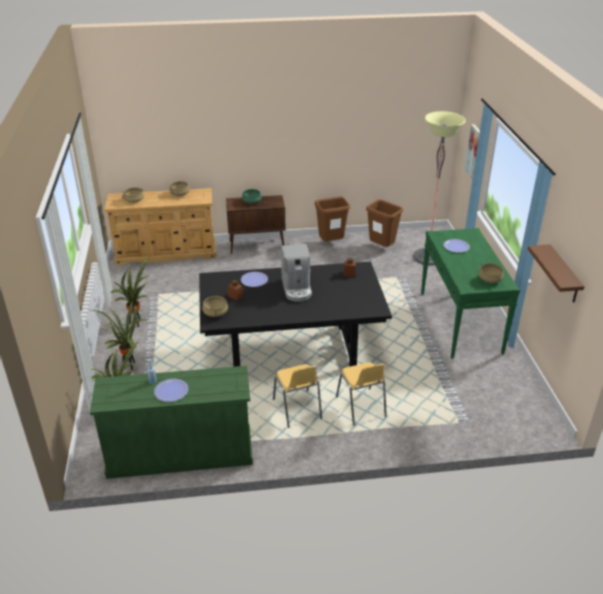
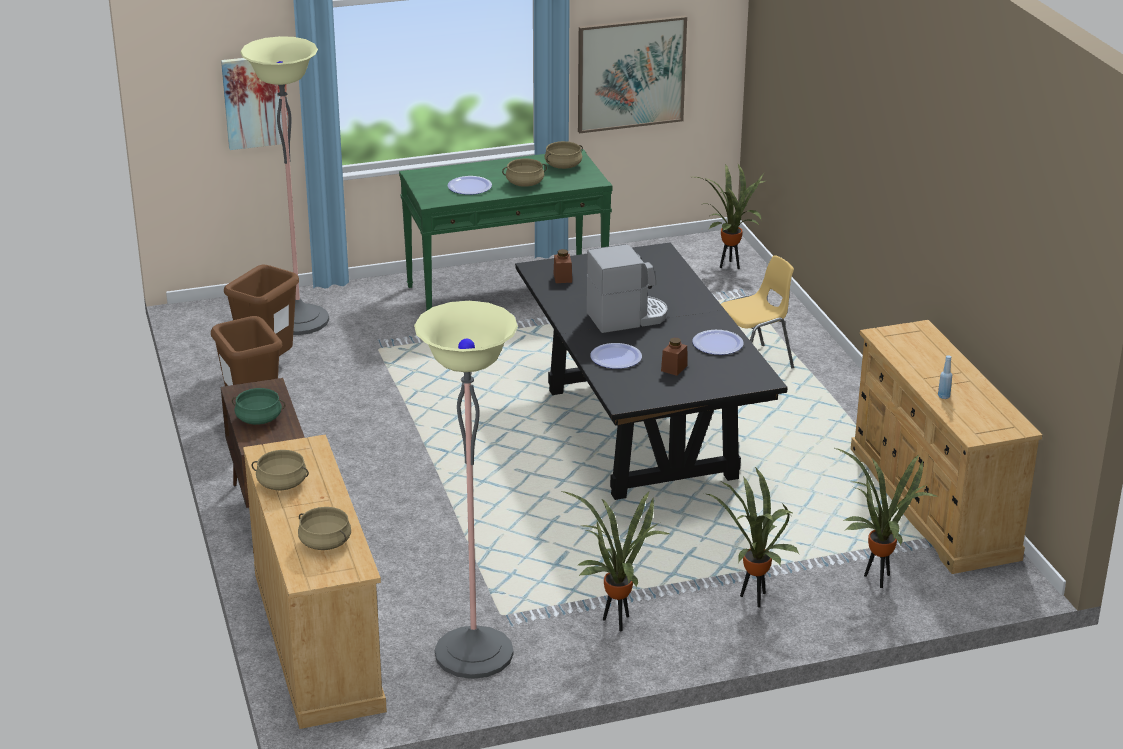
camera: 100 degrees left, 5 degrees down
green dresser [90,366,253,479] -> beige dresser [851,320,1042,574]
plate [154,379,189,402] -> plate moved to [693,330,743,355]
beige cooking pot [202,296,228,317] -> beige cooking pot moved to [502,158,547,187]
yellow chair [273,364,322,428] -> none
brown shelf [528,244,585,303] -> picture [578,15,687,134]
none -> floor lamp [414,301,518,679]
none -> potted plant [696,164,765,269]

